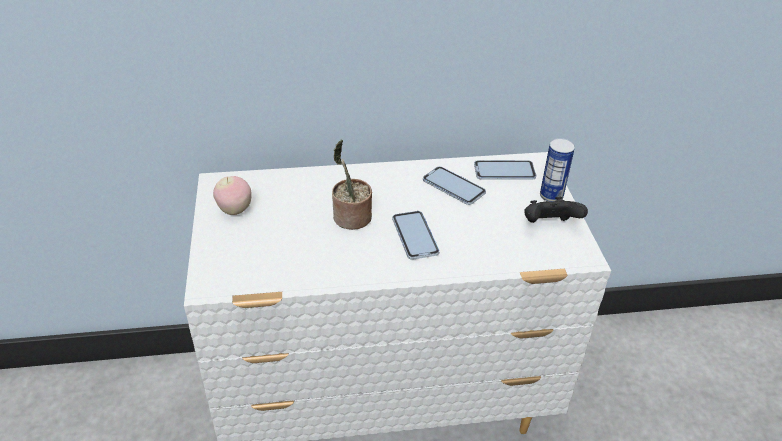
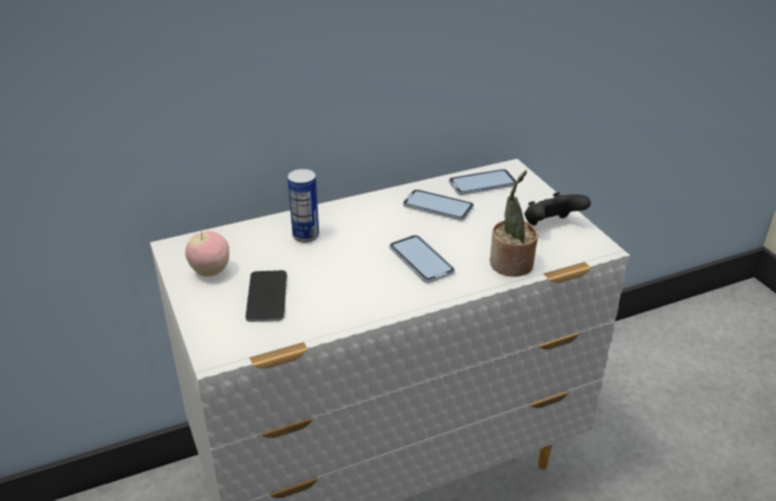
camera: 15 degrees left, 5 degrees down
potted plant [332,140,372,230] -> potted plant moved to [490,170,538,277]
can [540,138,575,202] -> can moved to [288,168,319,243]
none -> phone [245,270,287,322]

